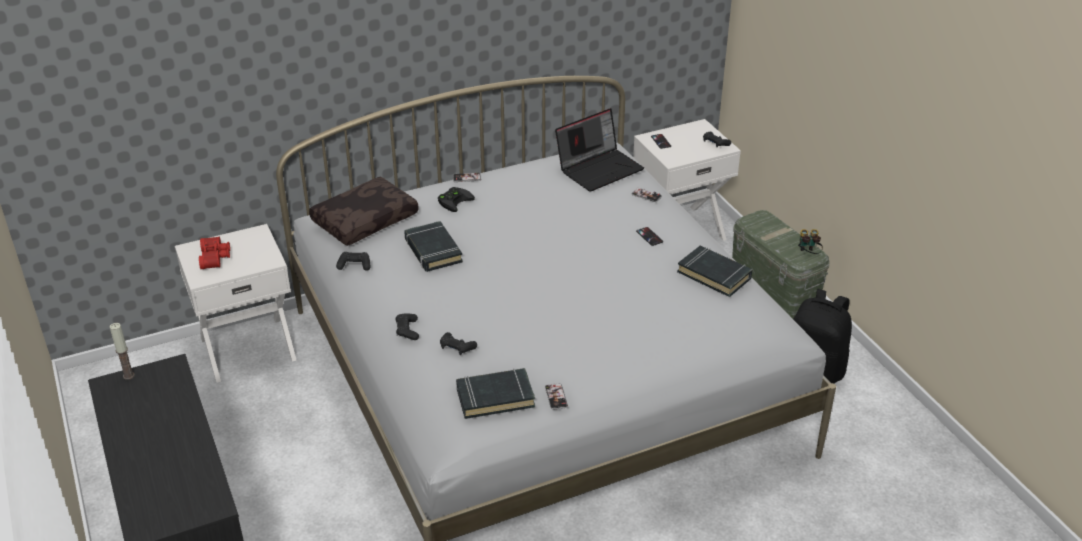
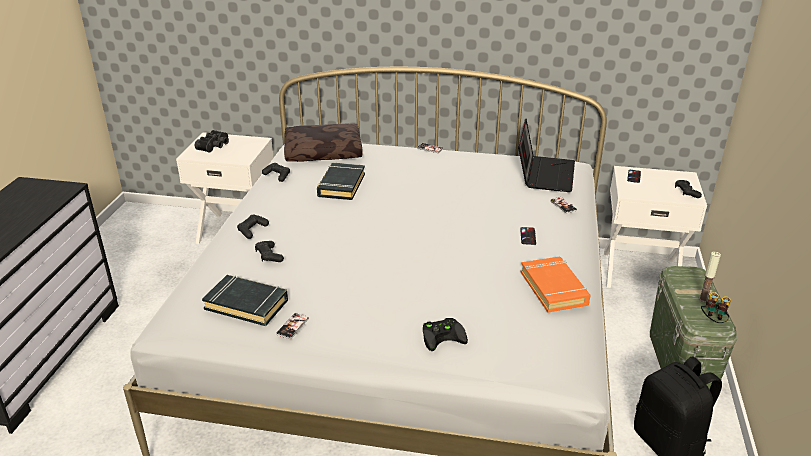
camera: 35 degrees right, 5 degrees down
candle [110,323,135,380] -> candle moved to [699,252,721,302]
red binoculars [199,236,230,269] -> black binoculars [195,130,229,152]
black game controller [438,187,475,212] -> black game controller moved to [423,318,468,351]
laptop [555,108,644,192] -> laptop turned 75 degrees counterclockwise [518,119,575,192]
black book [677,246,752,297] -> orange book [521,257,591,312]

